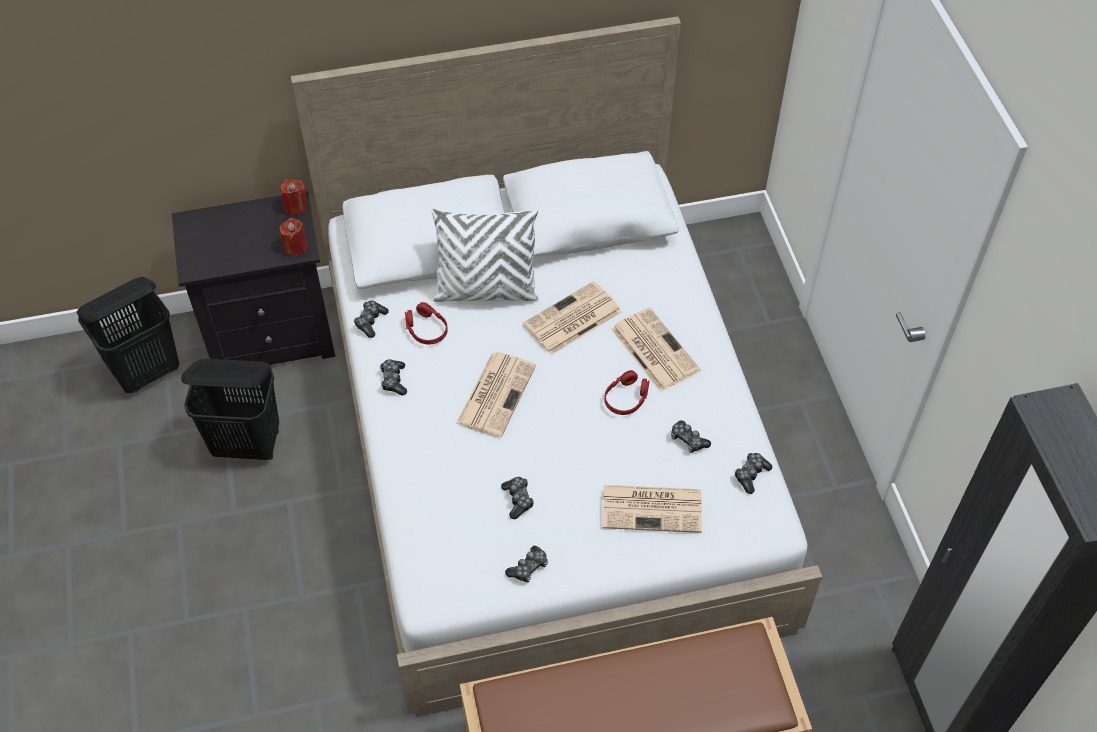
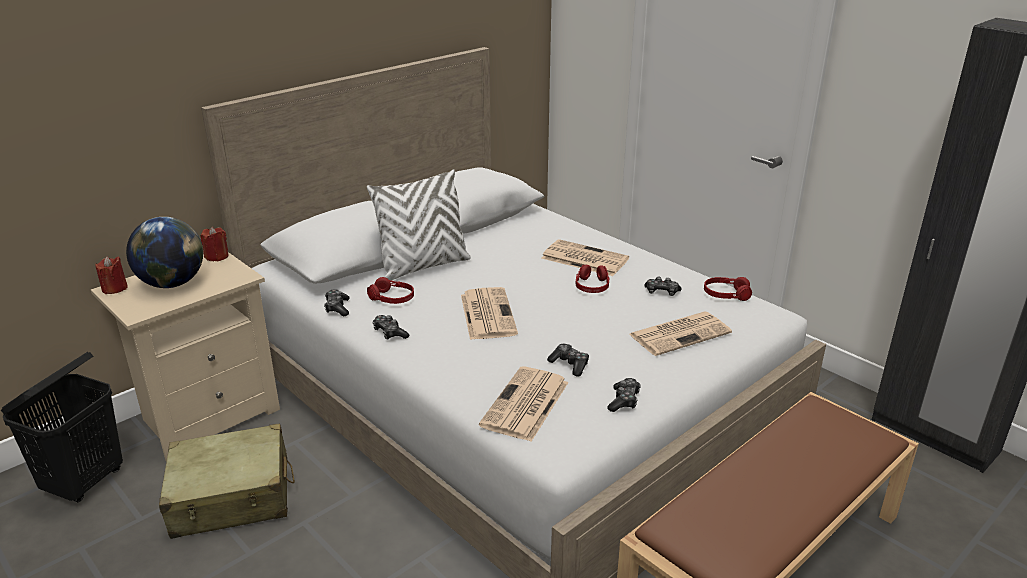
camera: 30 degrees left, 25 degrees down
black nightstand [172,191,335,365] -> beige nightstand [91,252,280,461]
black laundry basket [181,359,279,460] -> beige suitcase [159,423,295,539]
red candle [280,218,308,255] -> red candle moved to [95,256,128,294]
newspaper [523,281,622,355] -> newspaper moved to [479,366,569,442]
game controller [735,453,772,494] -> red headphones [704,277,752,301]
none -> globe [126,217,203,288]

